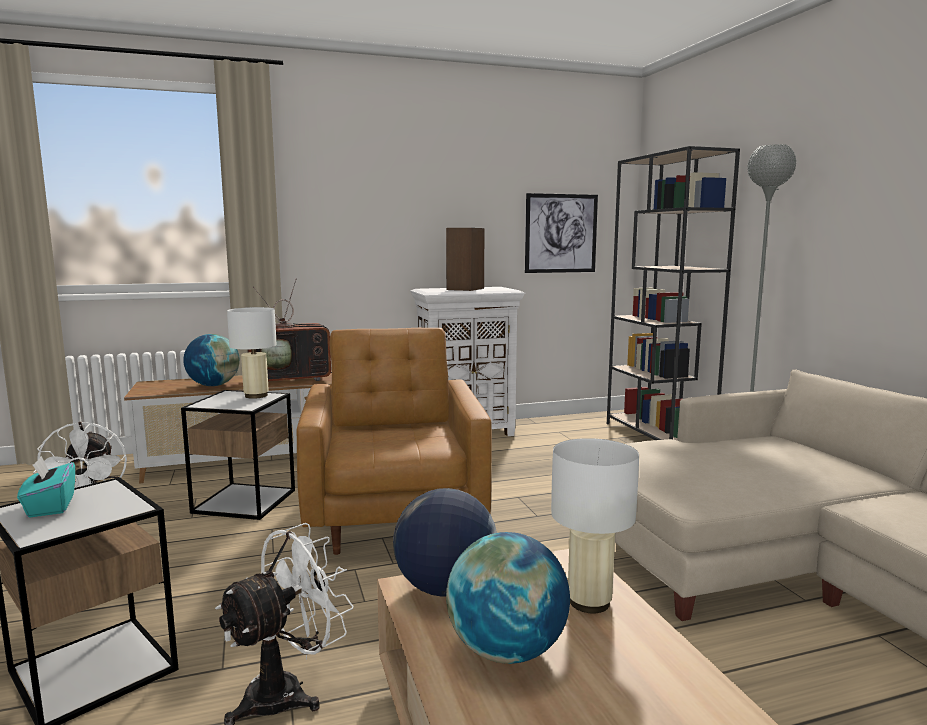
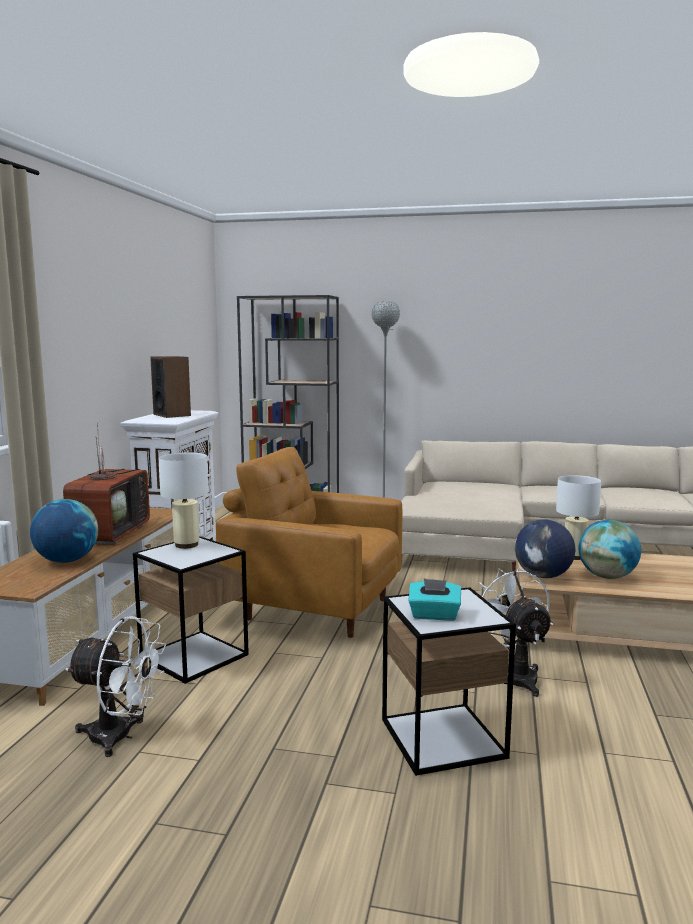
camera: 60 degrees left, 0 degrees up
picture [525,193,598,273] -> none

